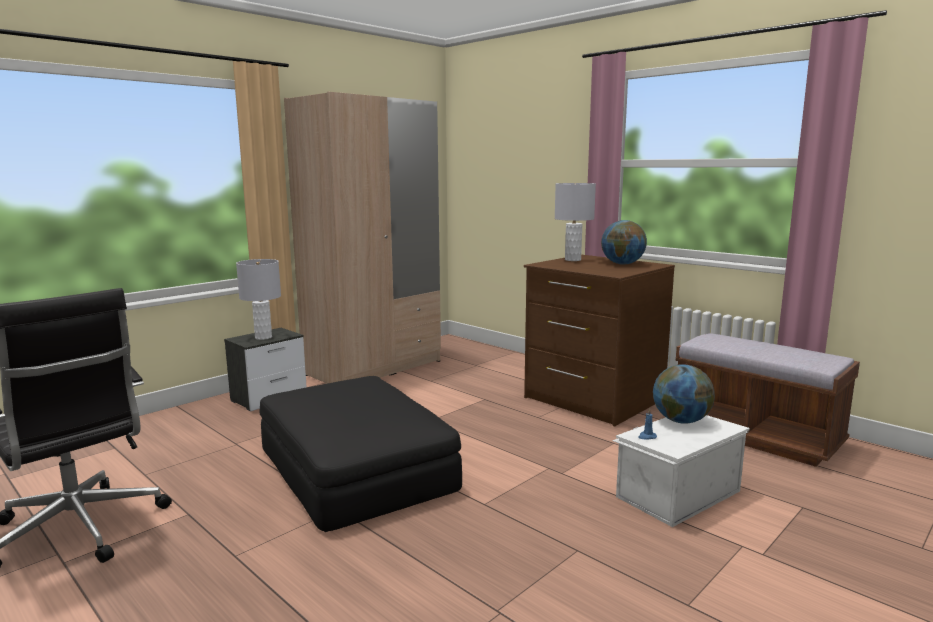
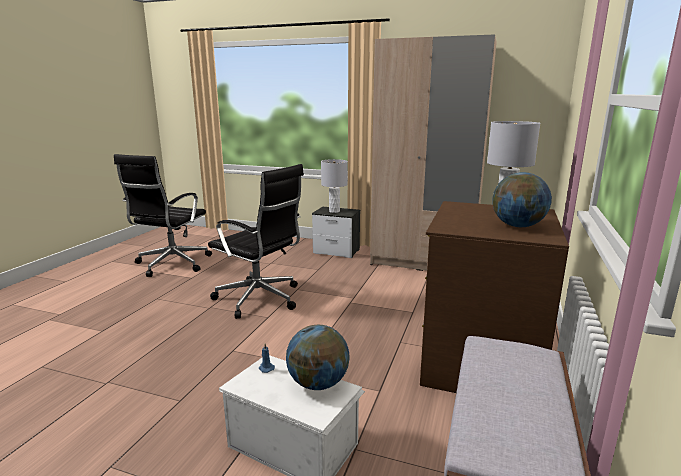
camera: 65 degrees right, 5 degrees up
black ottoman [259,376,462,532] -> black office chair [208,164,304,319]

